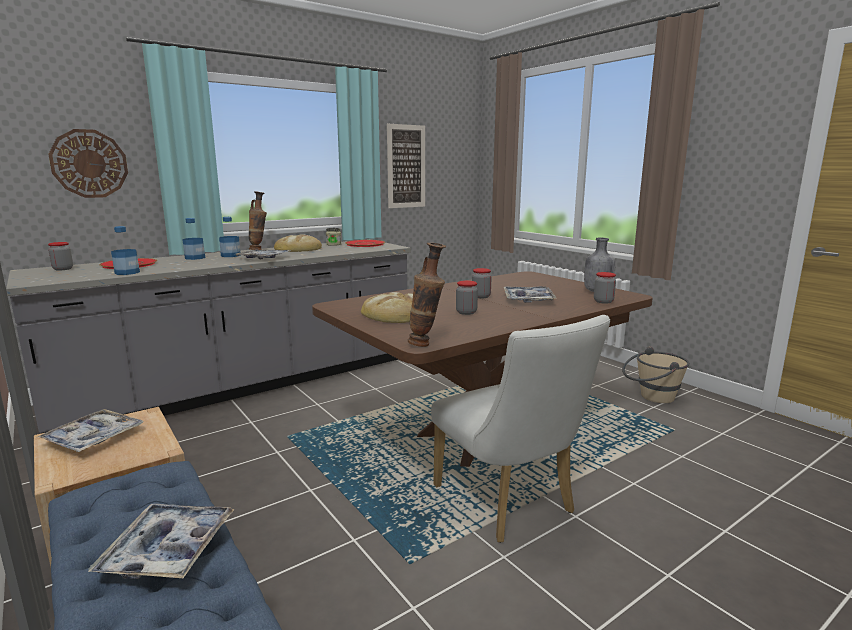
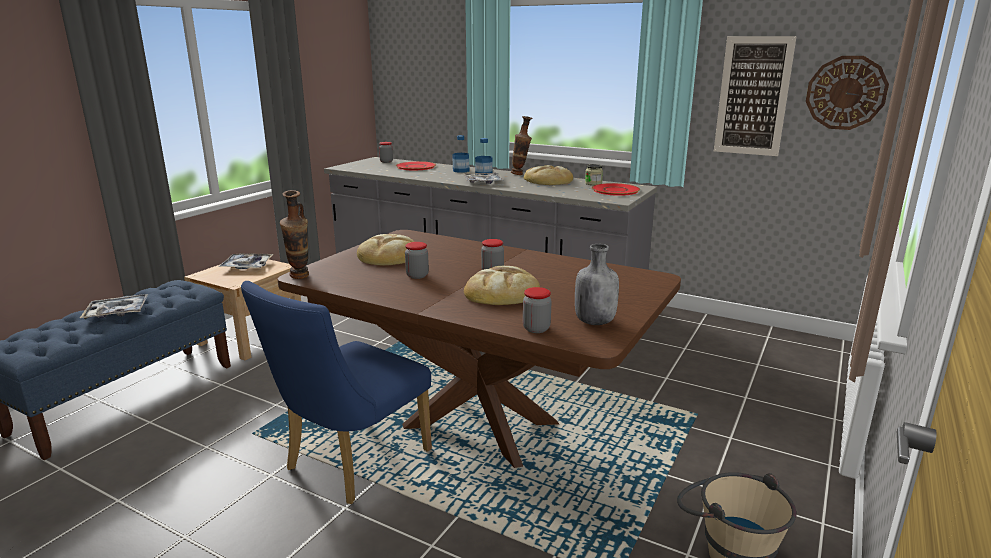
camera: 65 degrees right, 5 degrees up
wall clock [48,129,128,198] -> wall clock moved to [806,56,889,130]
bottle [111,226,140,275] -> none
white chair [431,315,610,543] -> blue chair [241,281,432,504]
tray [504,286,557,303] -> bread [464,266,540,305]

